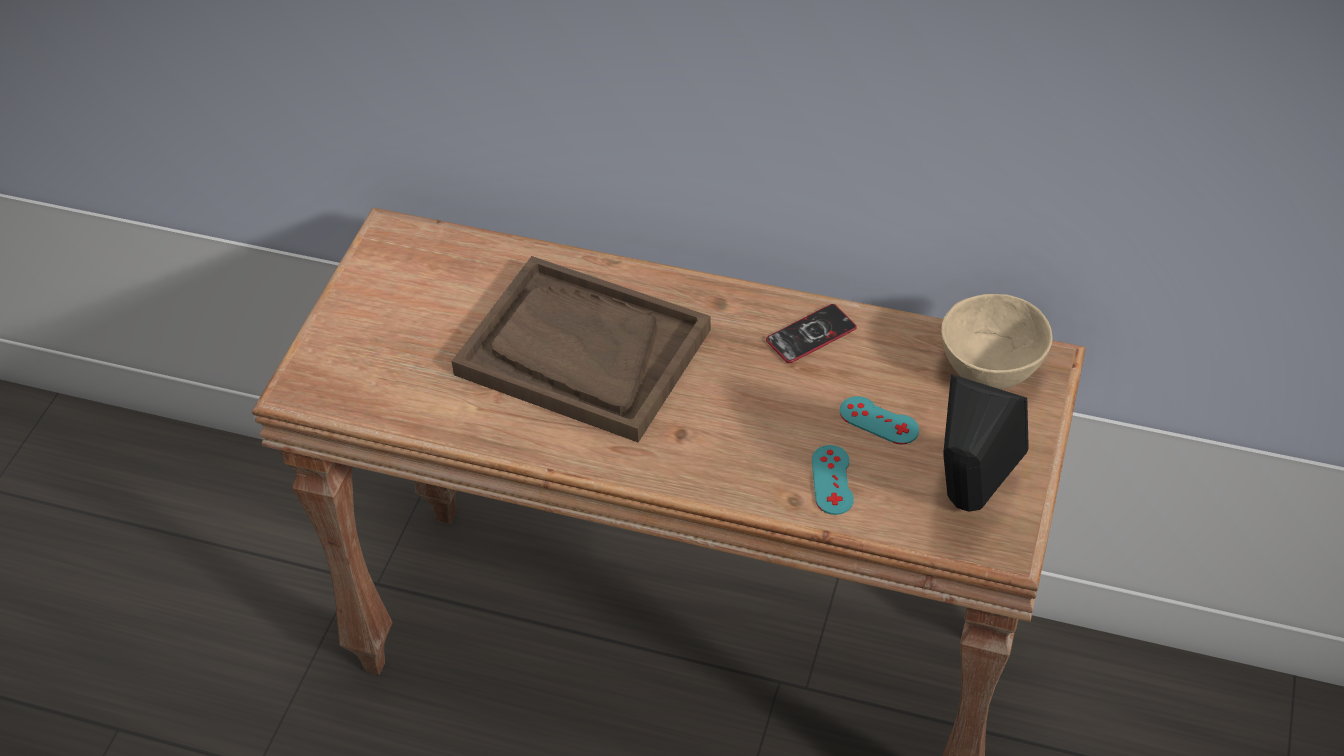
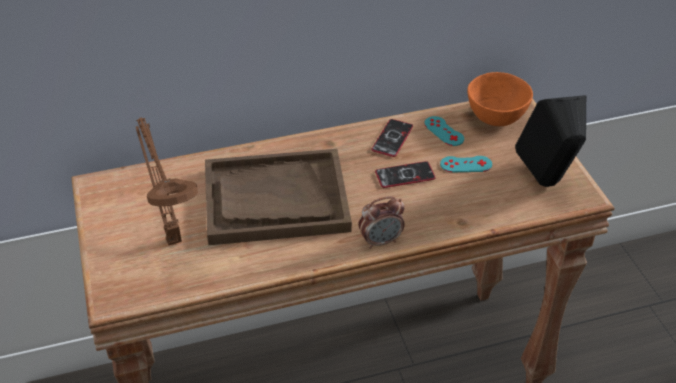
camera: 35 degrees left, 5 degrees down
turquoise game controller [812,445,854,515] -> turquoise game controller moved to [424,116,464,146]
beige bowl [941,294,1052,389] -> orange bowl [467,72,533,126]
none -> brown table lamp [136,117,198,245]
none -> alarm clock [358,196,405,249]
none -> phone [375,161,436,188]

